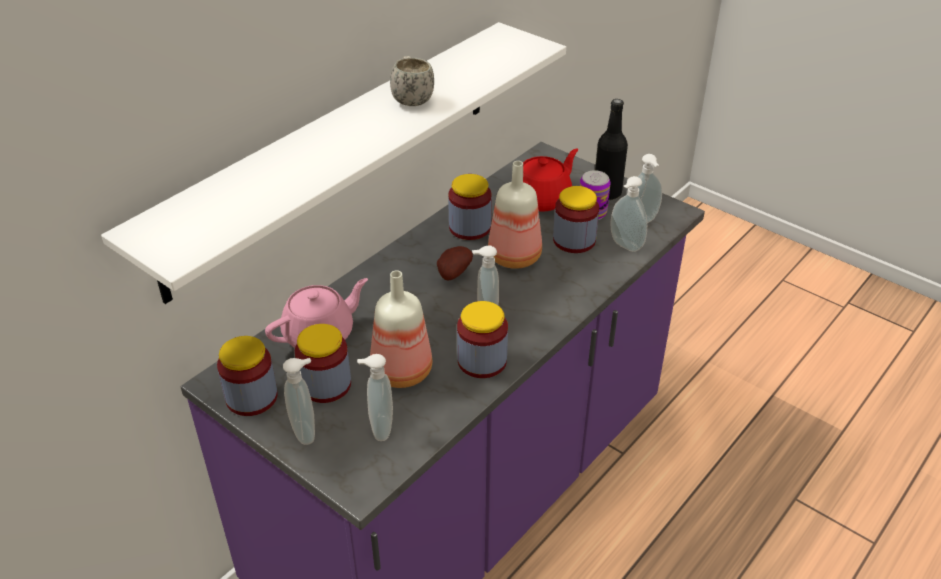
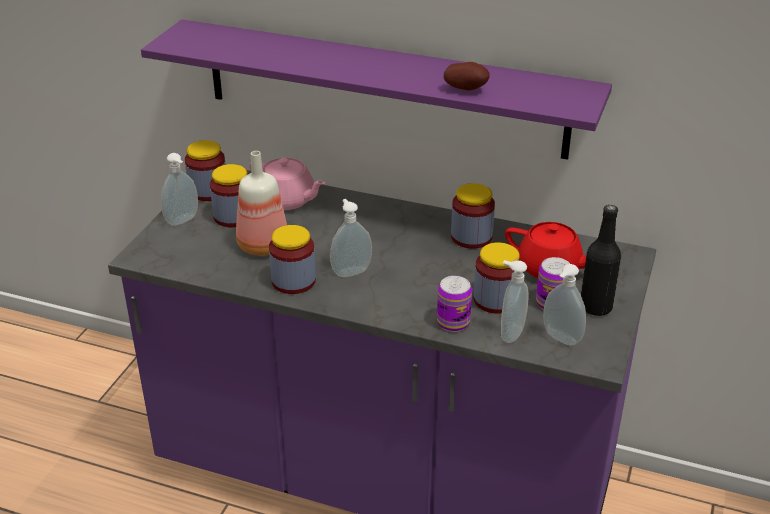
camera: 70 degrees right, 5 degrees down
white shelf [101,22,566,304] -> purple shelf [141,19,612,160]
soap dispenser [357,354,393,441] -> none
white mug [390,56,434,106] -> none
potato [437,246,473,280] -> potato moved to [444,62,489,90]
bottle [488,161,542,269] -> none
none -> can [437,276,472,332]

